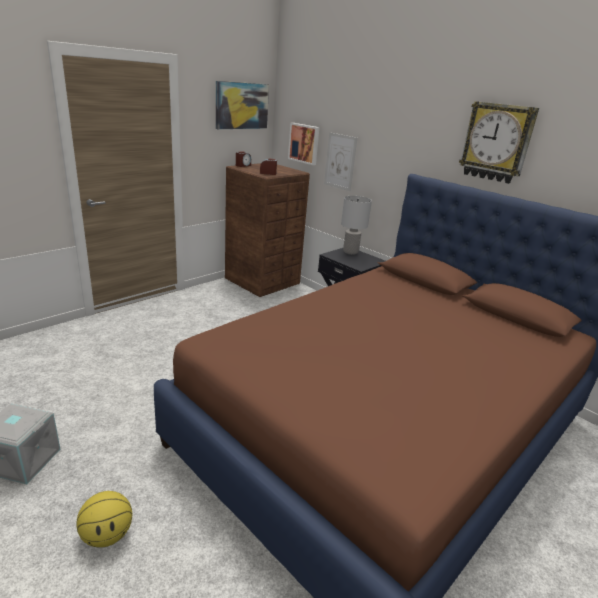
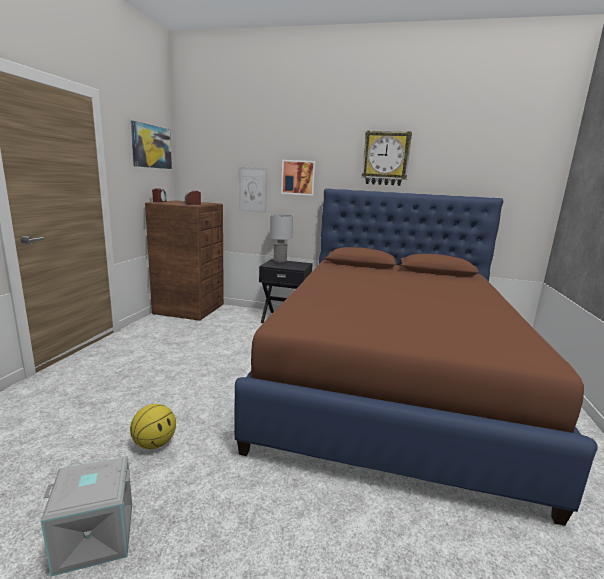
camera: 30 degrees left, 10 degrees down
basketball [76,491,132,548] -> basketball moved to [130,404,176,449]
picture [288,123,319,165] -> picture moved to [281,160,316,196]

